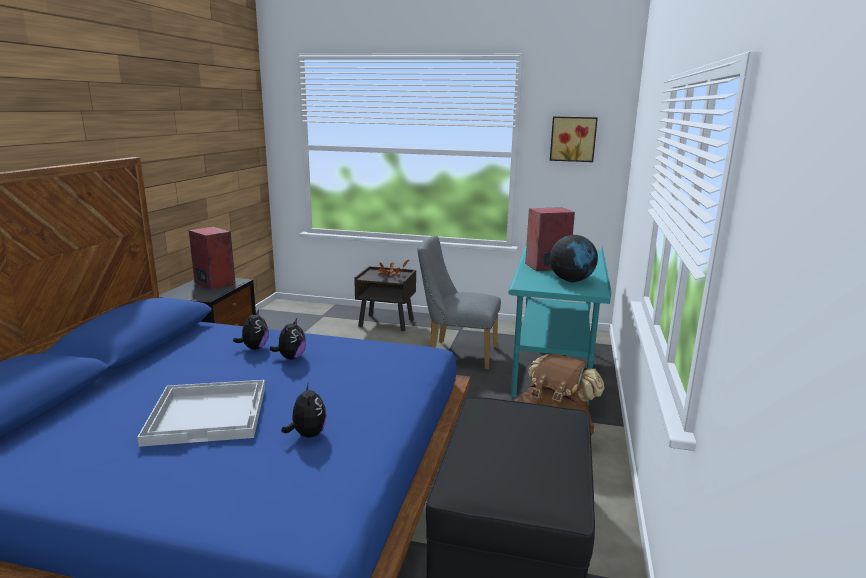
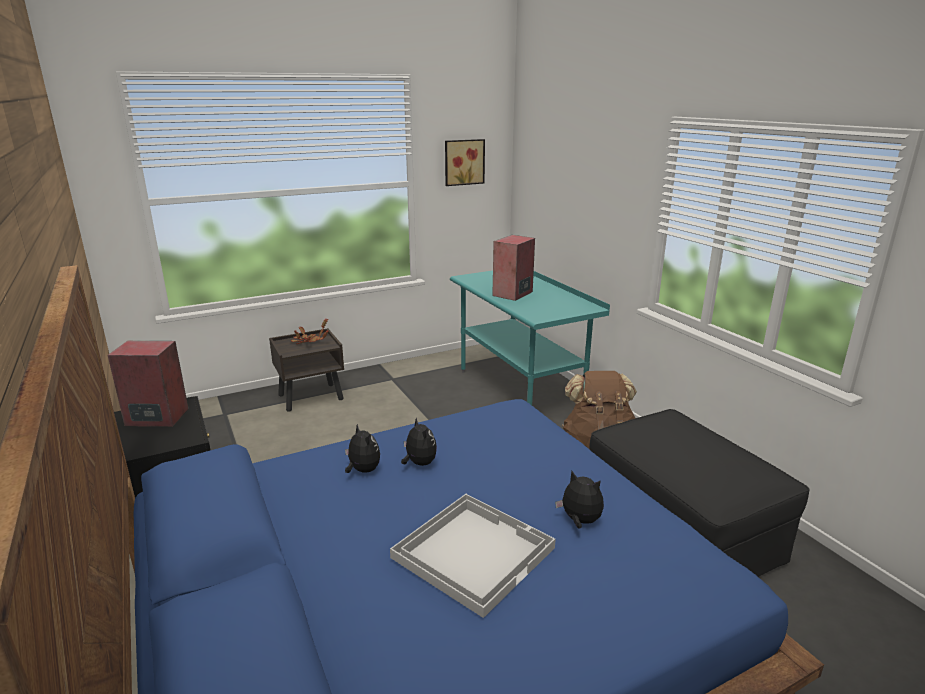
camera: 40 degrees left, 5 degrees up
grey chair [417,236,501,370] -> none
globe [550,235,598,282] -> none

